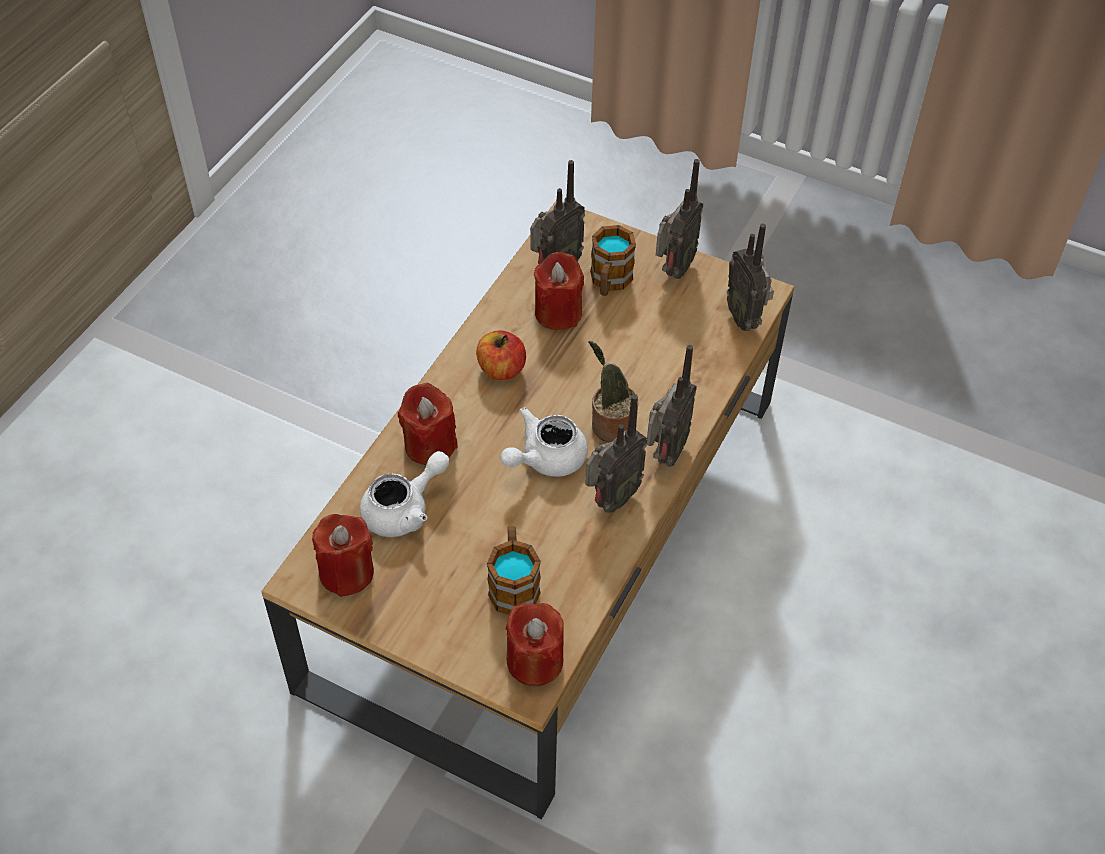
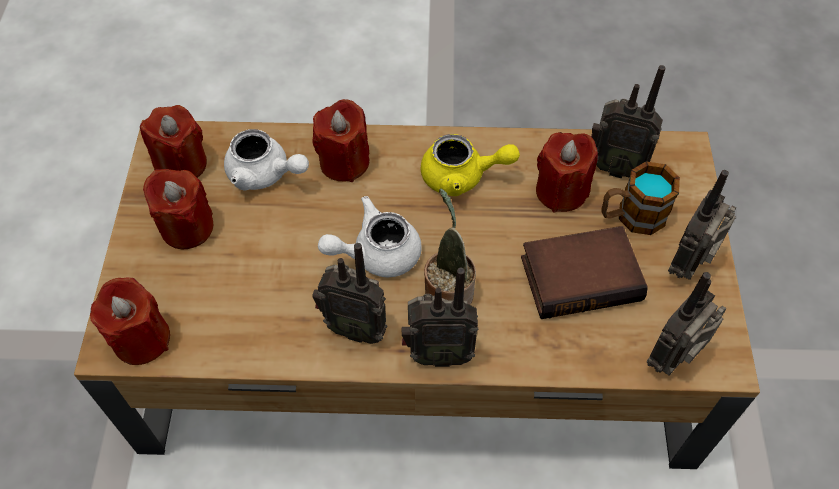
camera: 65 degrees right, 5 degrees up
apple [476,330,526,380] -> yellow teapot [421,134,520,196]
mug [487,526,541,615] -> none
white teapot [501,407,588,476] -> white teapot turned 45 degrees counterclockwise [318,196,422,277]
radio [656,159,703,279] -> radio turned 120 degrees clockwise [668,170,736,280]
none -> red candle [143,169,213,249]
none -> book [521,226,648,319]

